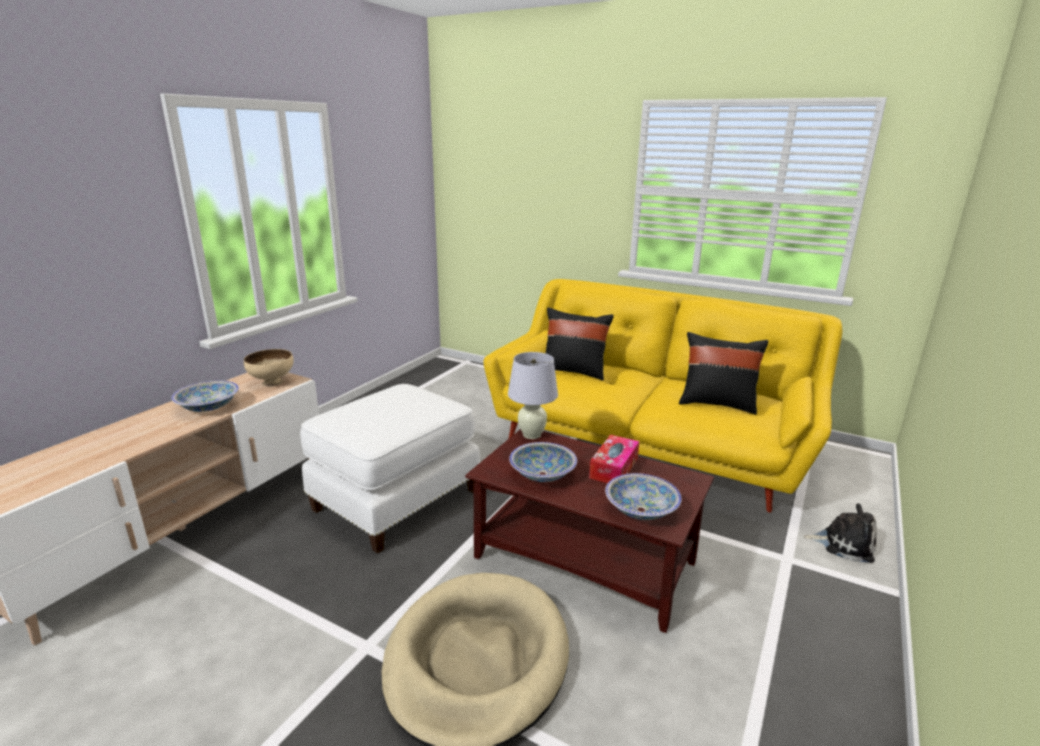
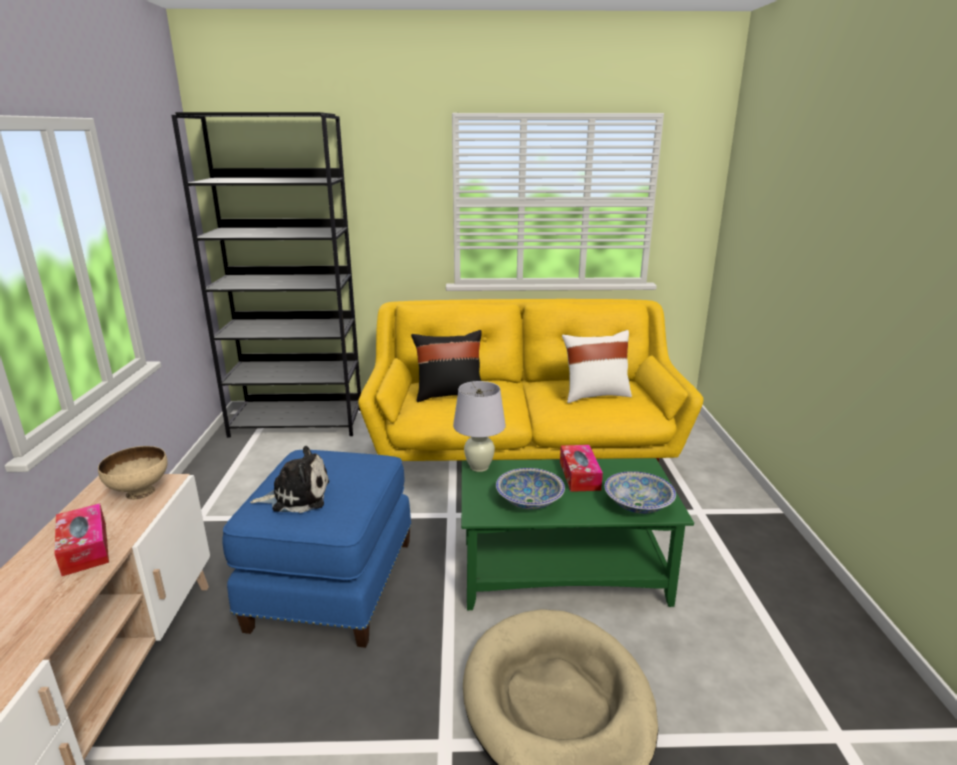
camera: 30 degrees left, 0 degrees up
bowl [171,380,239,412] -> tissue box [54,503,109,577]
white ottoman [300,384,480,554] -> blue ottoman [222,450,412,648]
brown coffee table [465,429,714,633] -> green coffee table [461,458,694,610]
black pillow [679,332,768,415] -> white pillow [562,330,632,403]
plush toy [803,503,877,563] -> plush toy moved to [250,446,329,513]
none -> black bookcase [171,112,361,438]

